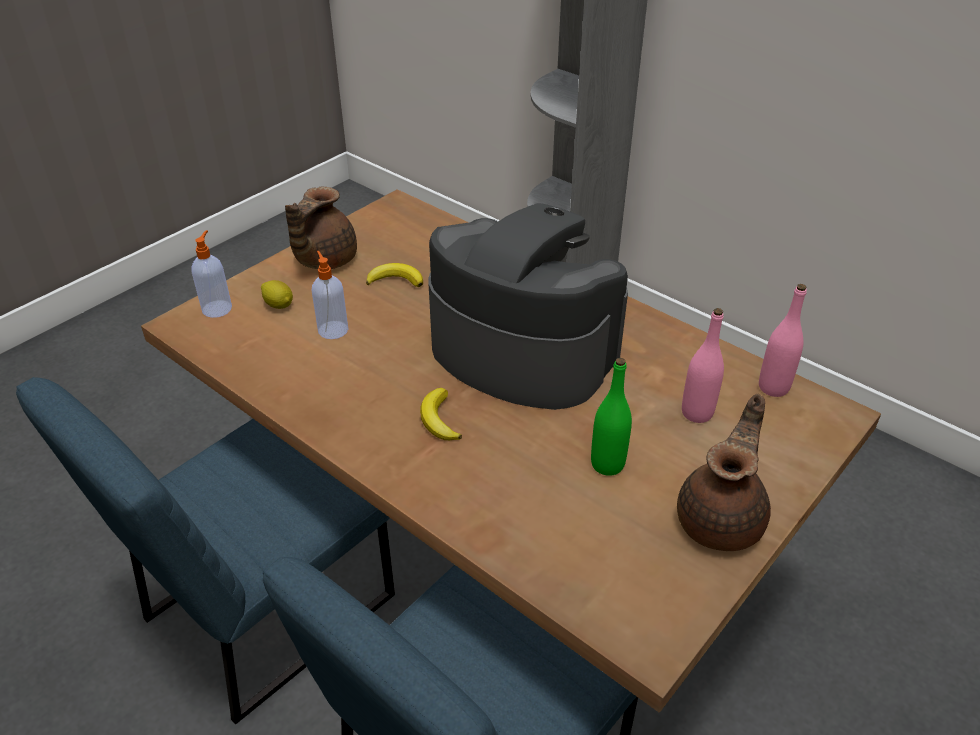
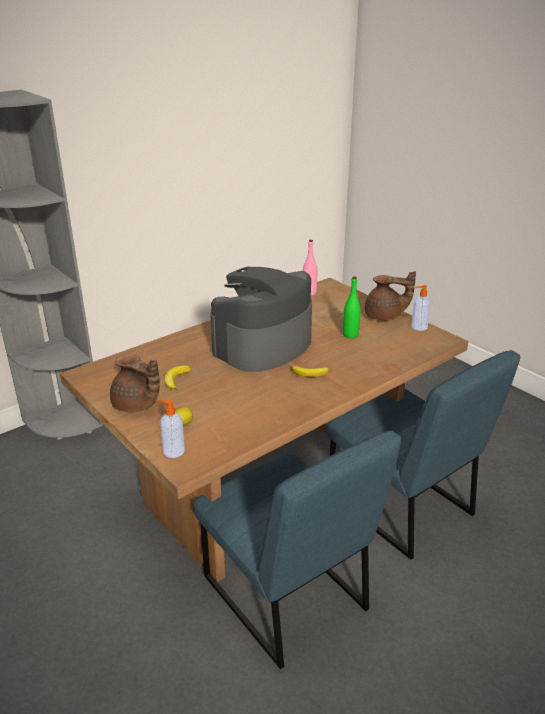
camera: 80 degrees left, 10 degrees down
soap dispenser [312,251,348,339] -> soap dispenser moved to [411,285,431,331]
brown teapot [677,393,771,551] -> brown teapot turned 150 degrees clockwise [365,271,416,320]
pink bottle [682,308,724,423] -> none

